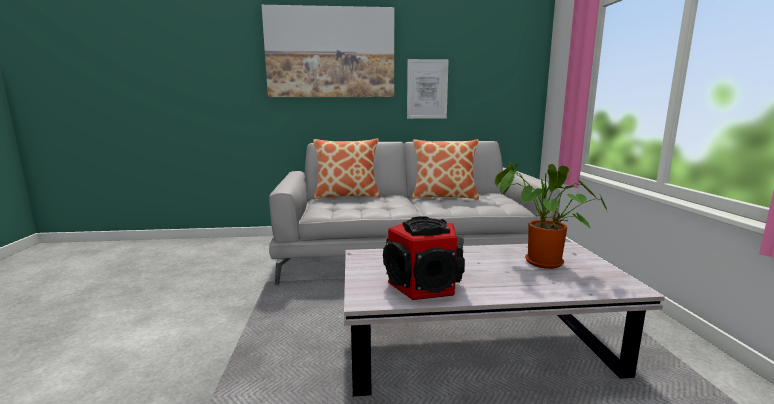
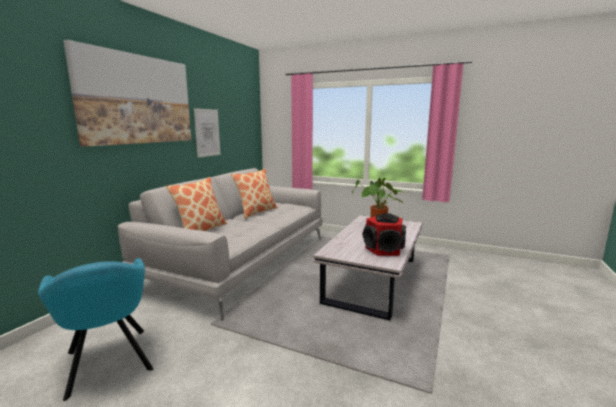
camera: 60 degrees left, 0 degrees up
none -> turquoise armchair [38,258,153,401]

